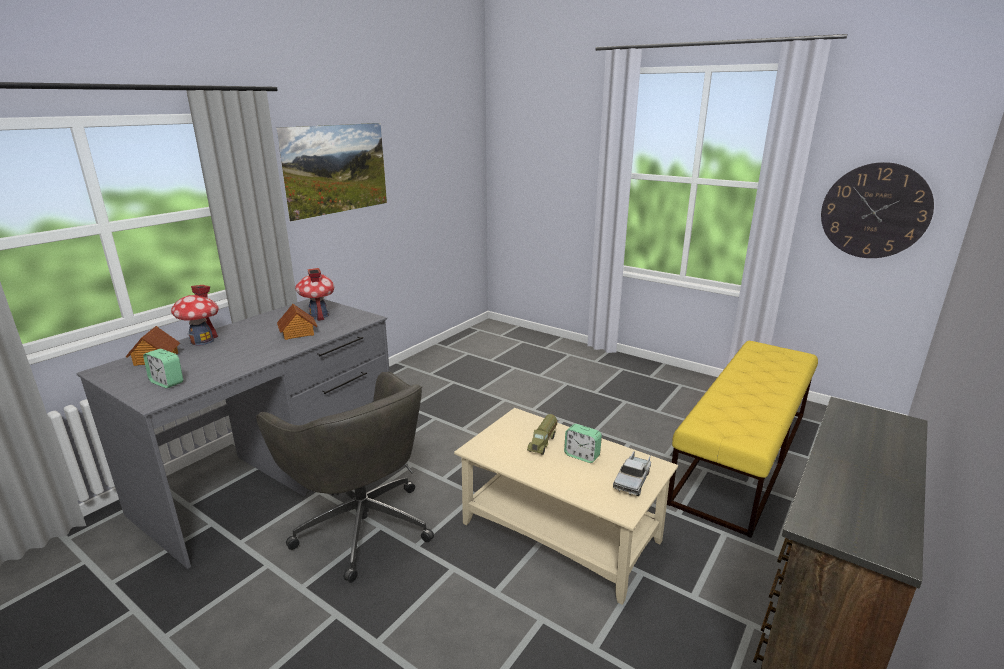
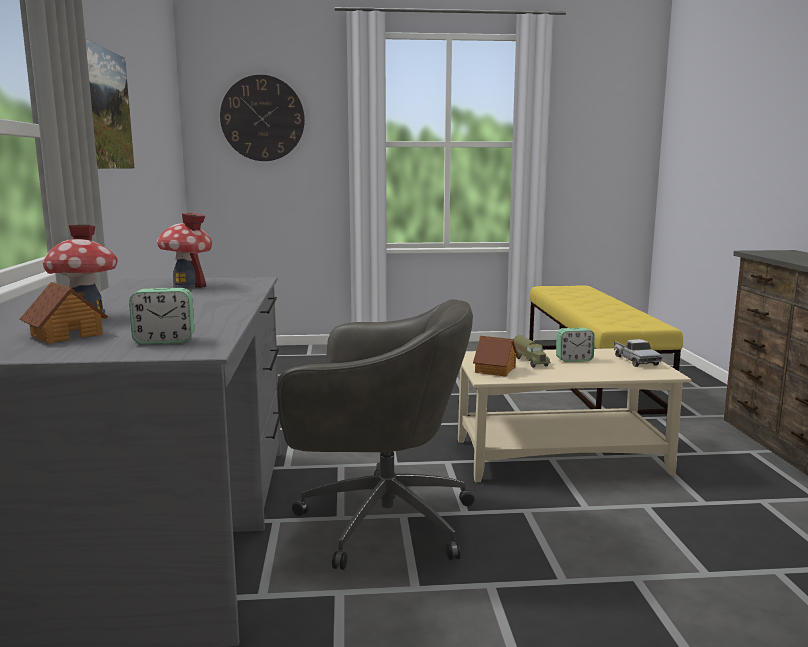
camera: 40 degrees left, 10 degrees down
toy house [277,304,317,340] -> toy house moved to [473,336,518,377]
wall clock [821,162,934,258] -> wall clock moved to [220,75,305,161]

